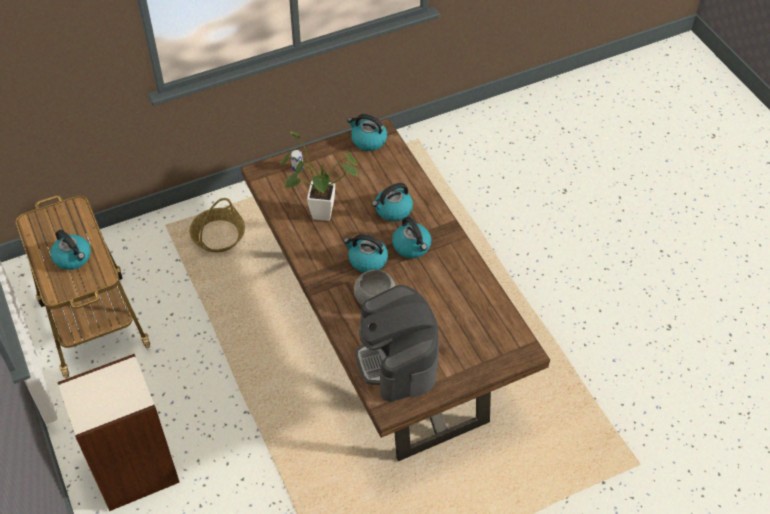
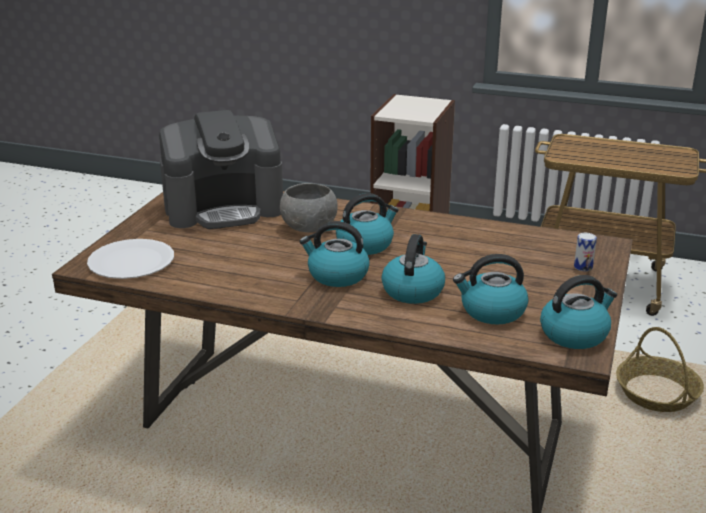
camera: 135 degrees right, 25 degrees down
kettle [50,230,91,270] -> kettle moved to [453,254,528,324]
potted plant [279,131,358,221] -> none
coffee machine [356,285,439,402] -> coffee machine turned 135 degrees clockwise [159,110,283,229]
none -> white plate [87,239,174,279]

